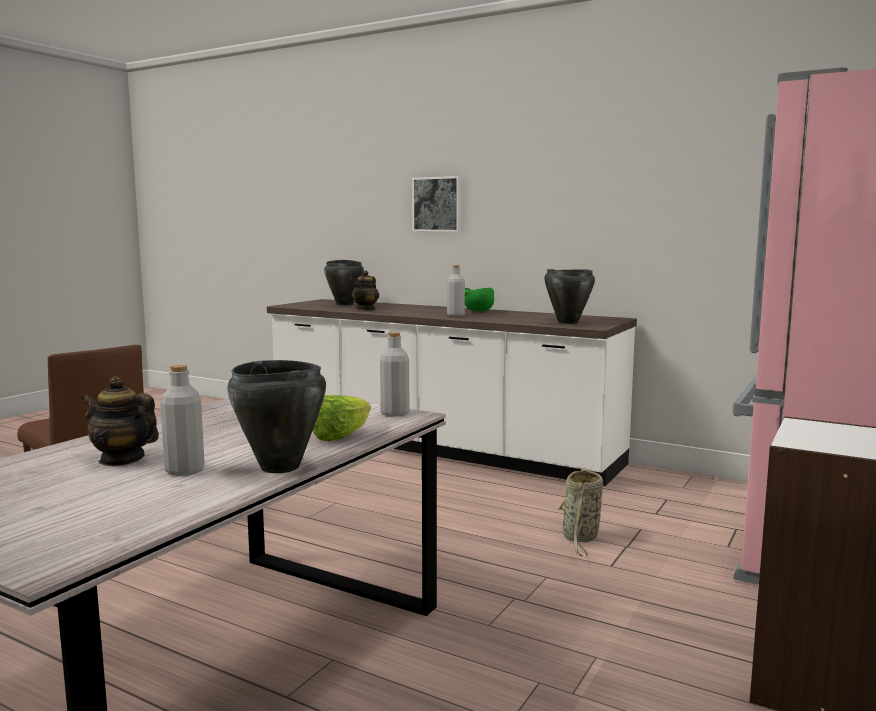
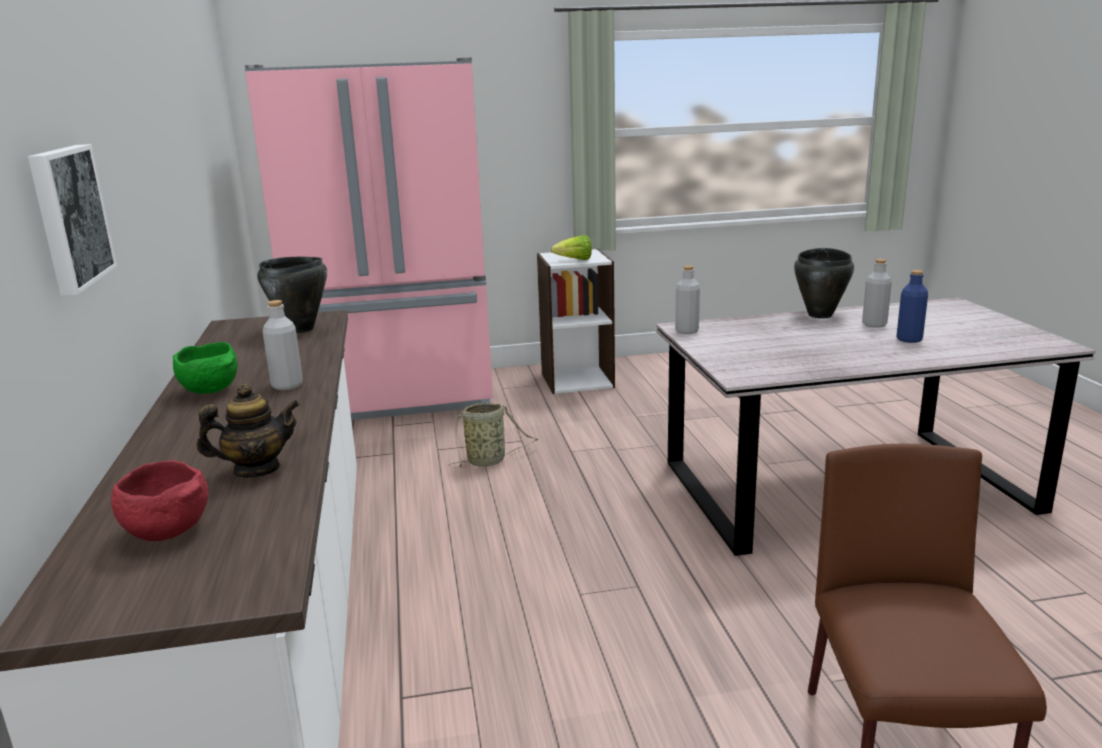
camera: 130 degrees left, 10 degrees up
teapot [82,376,159,466] -> blue bottle [896,270,928,343]
lettuce [313,395,371,441] -> lettuce moved to [550,235,592,260]
black cooking pot [324,260,364,305] -> red bowl [111,460,208,541]

